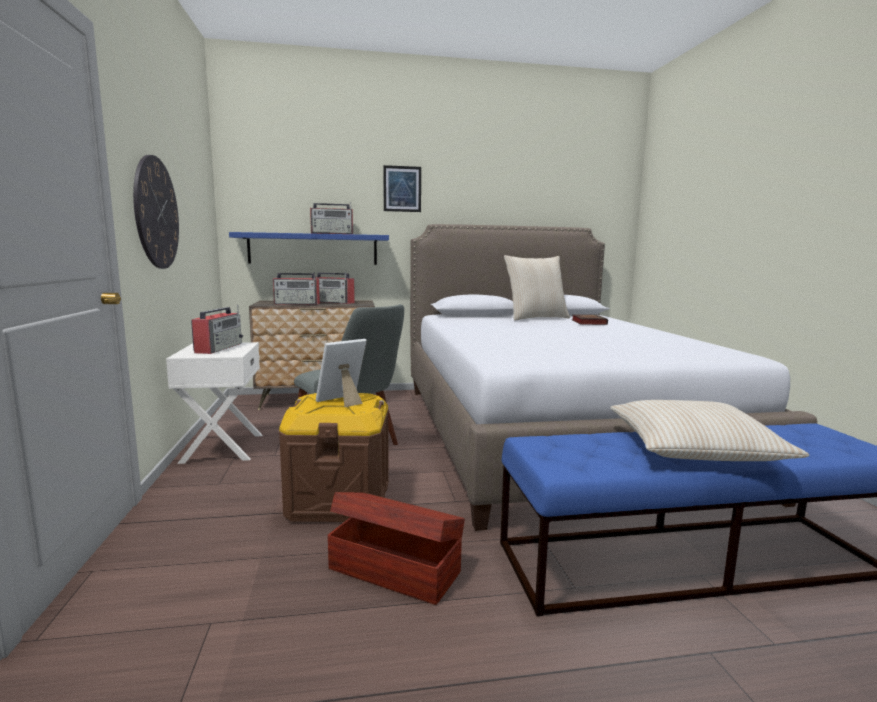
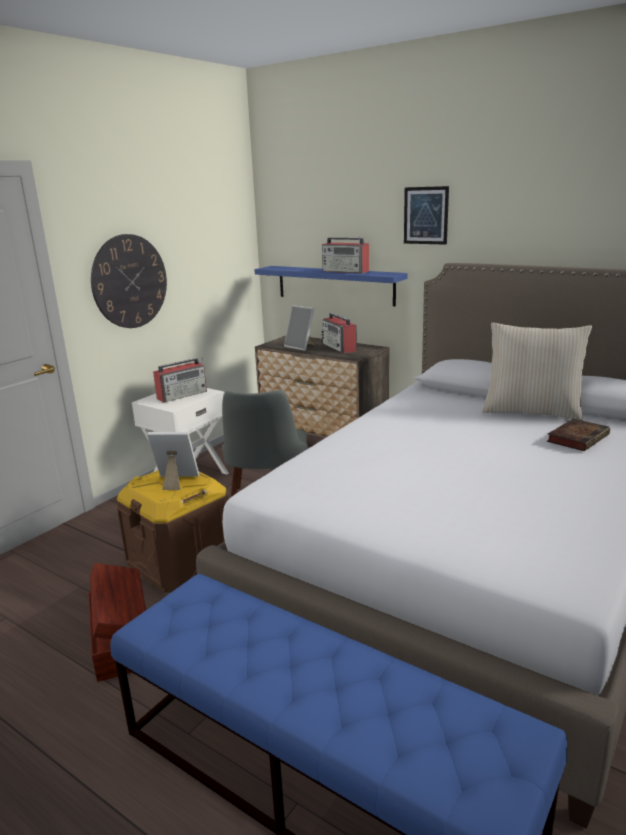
camera: 45 degrees right, 10 degrees up
radio [273,272,320,305] -> picture frame [284,305,314,351]
beige pillow [610,400,809,461] -> none

